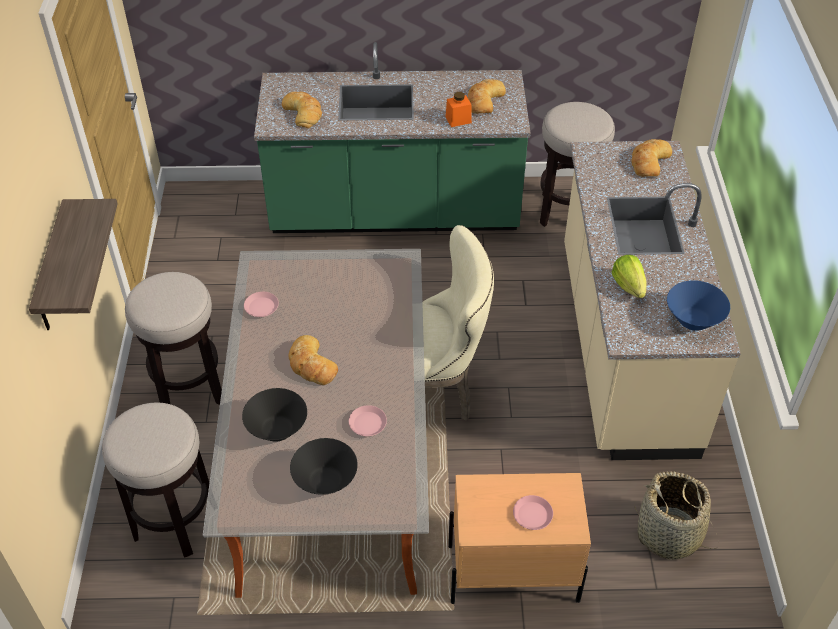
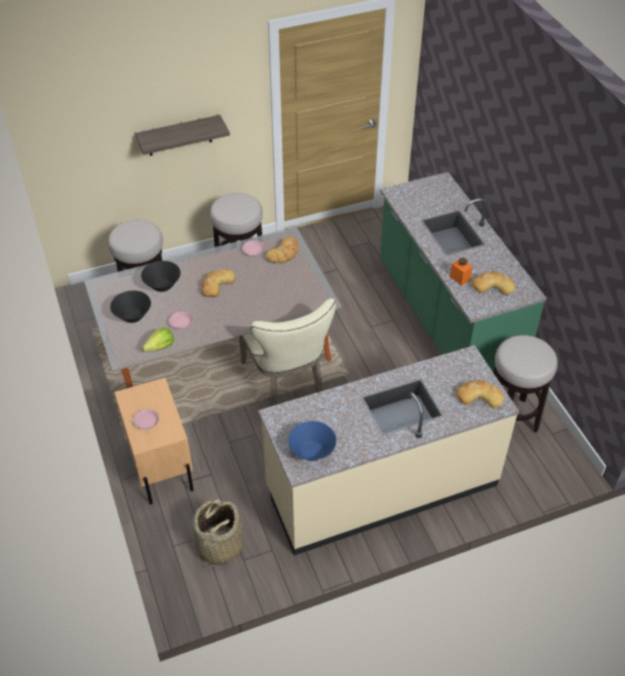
camera: 70 degrees right, 0 degrees up
bread [282,92,322,128] -> bread moved to [266,237,299,263]
lettuce [612,255,647,298] -> lettuce moved to [142,327,174,352]

